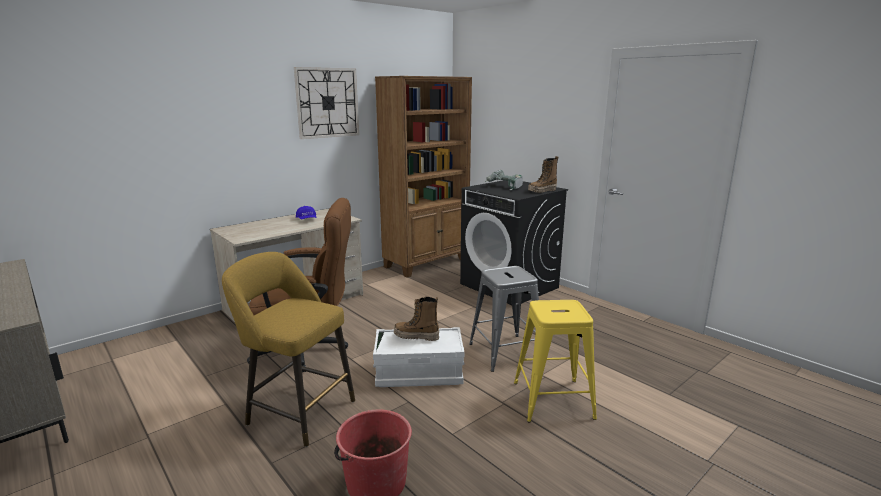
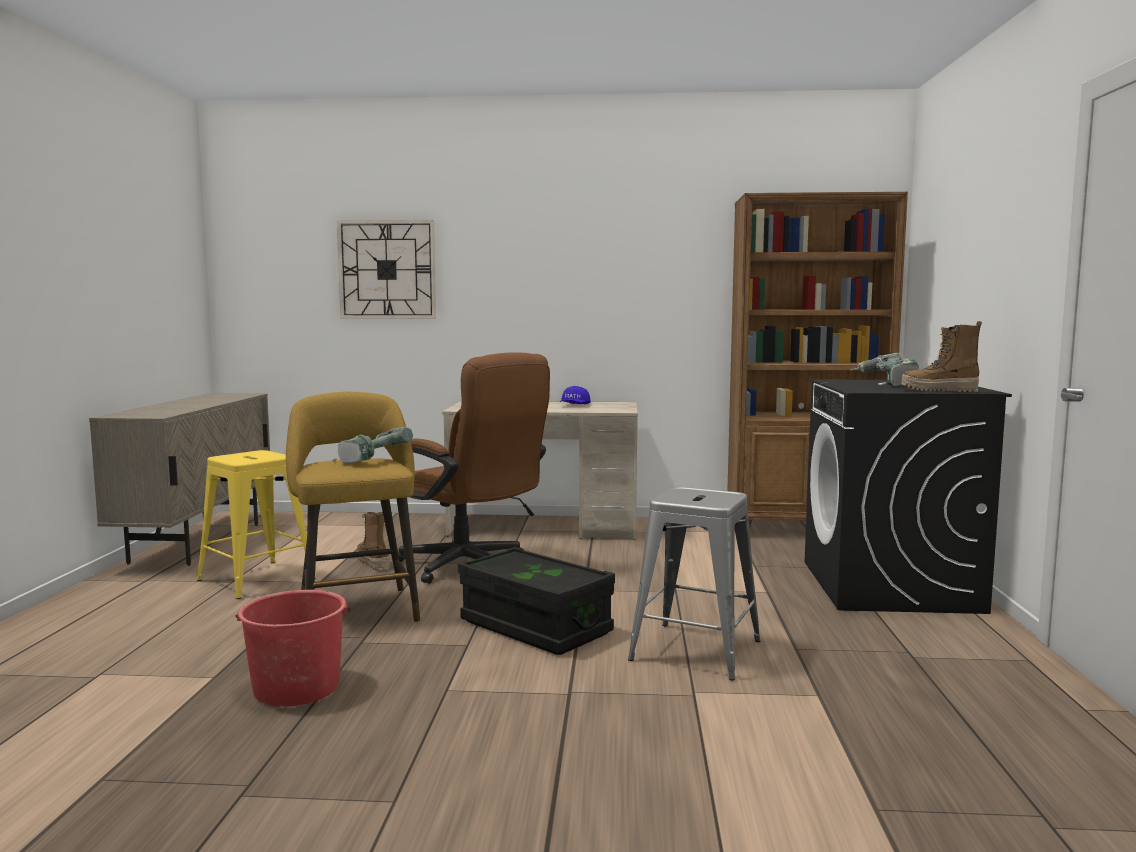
camera: 45 degrees right, 10 degrees down
wall clock [294,67,359,139] -> wall clock moved to [337,220,436,319]
white storage box [373,327,465,387] -> black storage box [458,547,615,655]
boot [394,297,439,341] -> boot moved to [357,512,390,571]
yellow stool [514,300,597,422] -> yellow stool moved to [197,450,316,599]
none -> power drill [332,427,413,464]

